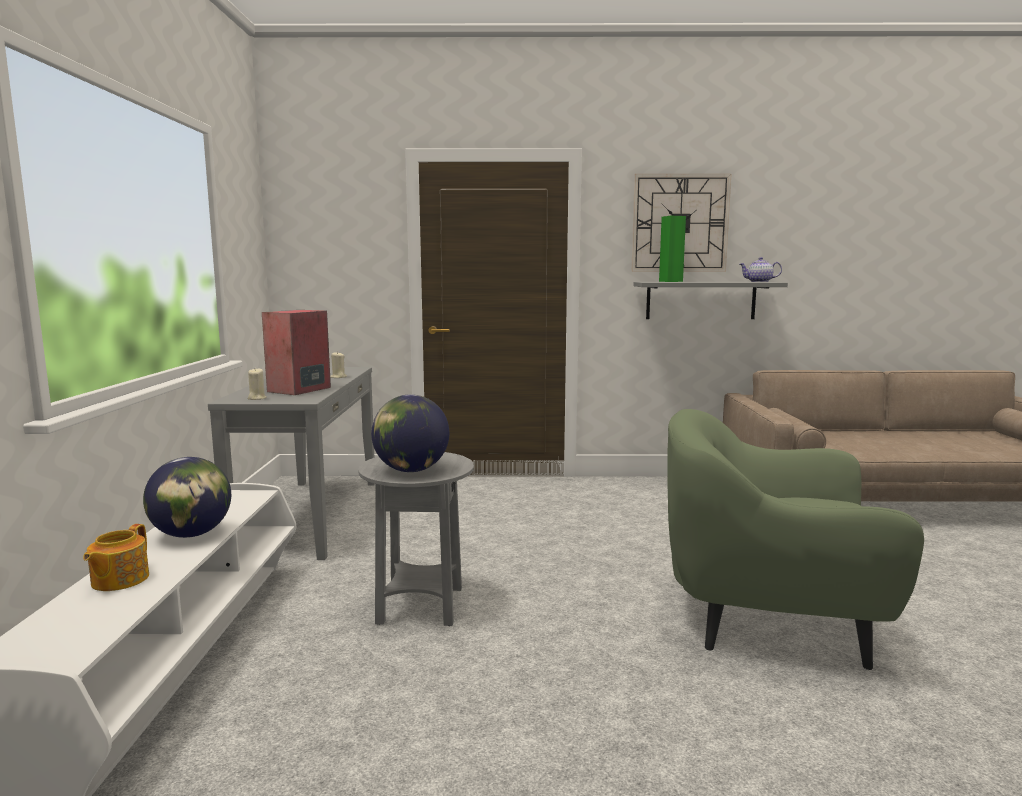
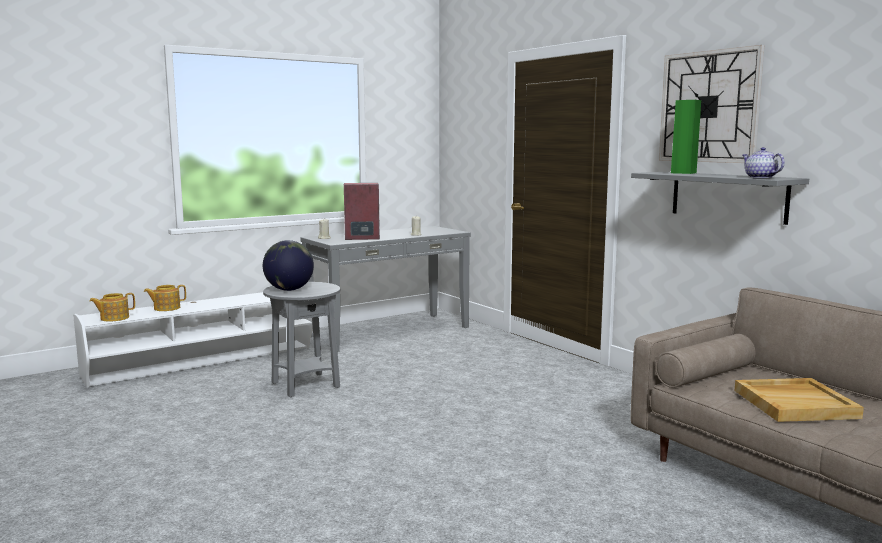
camera: 55 degrees right, 0 degrees up
globe [143,457,231,538] -> none
green armchair [667,409,924,670] -> none
none -> teapot [90,293,135,322]
none -> beige tray [735,378,864,422]

